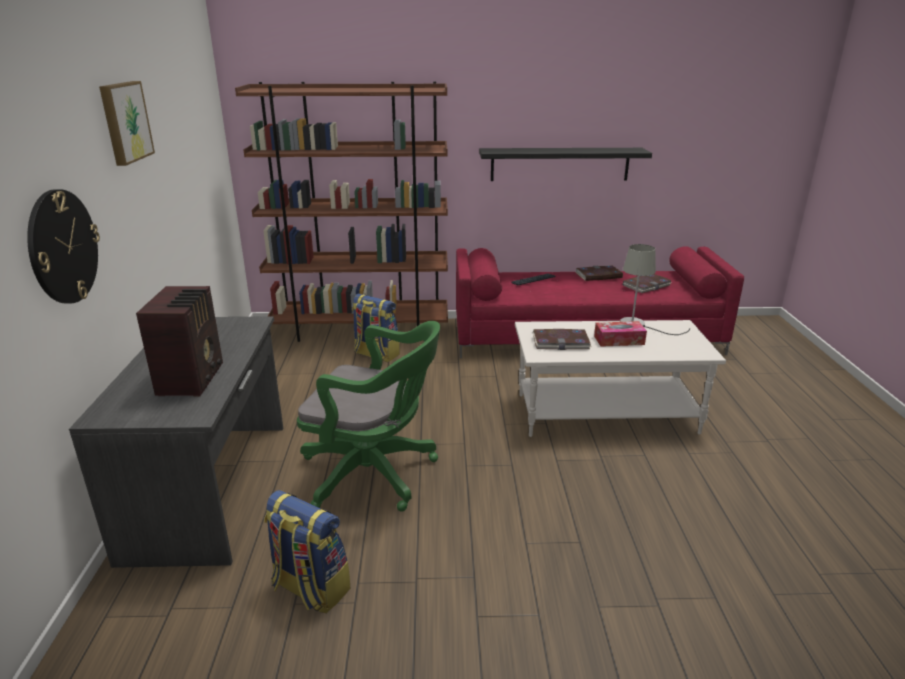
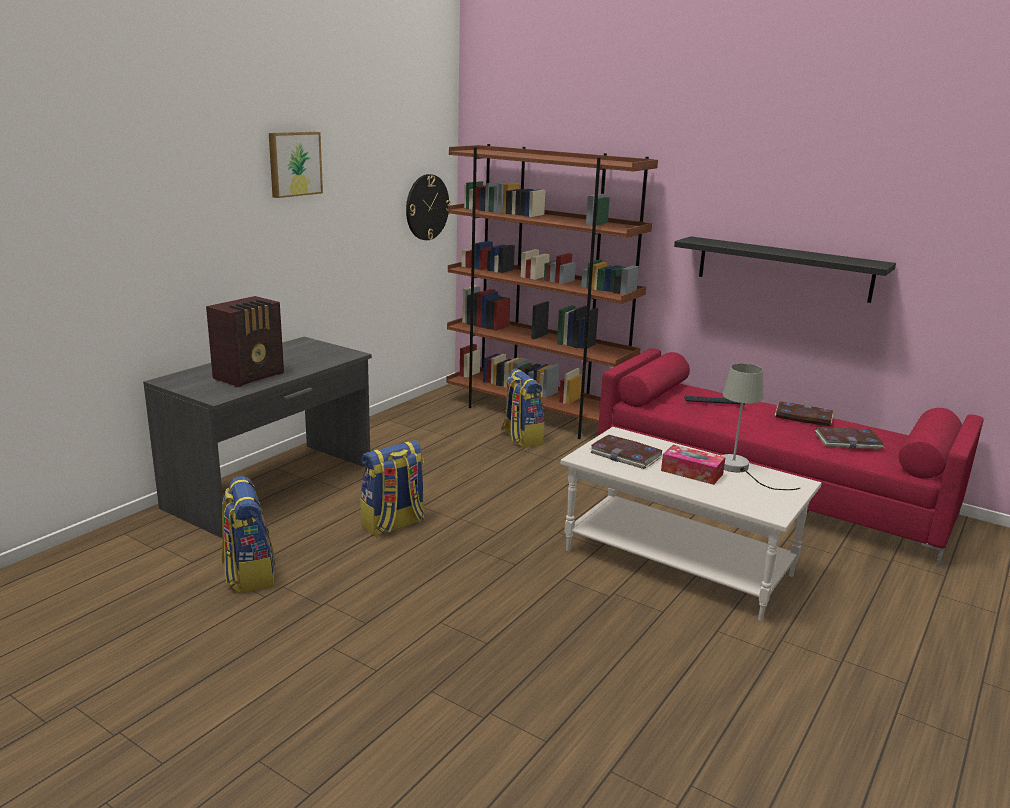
camera: 35 degrees right, 5 degrees down
wall clock [27,189,100,304] -> wall clock moved to [406,174,451,240]
green office chair [297,321,440,512] -> backpack [360,440,425,537]

